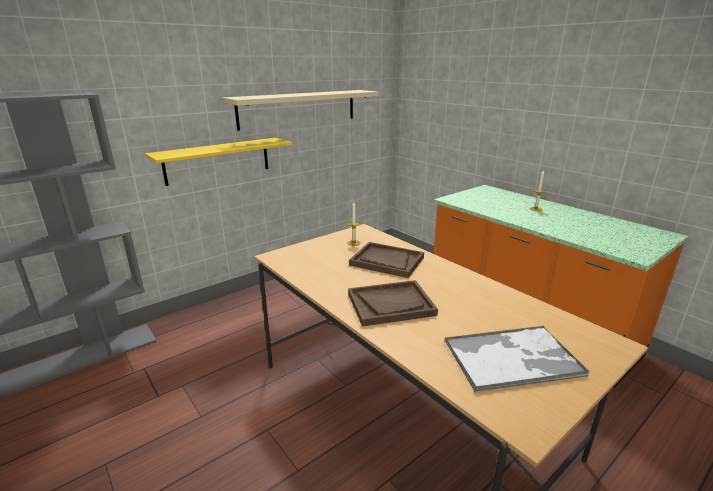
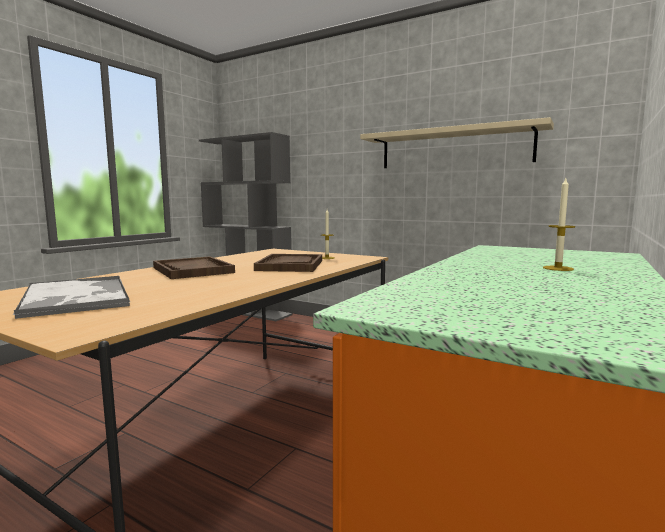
camera: 70 degrees right, 15 degrees down
yellow shelf [145,138,292,186] -> none

